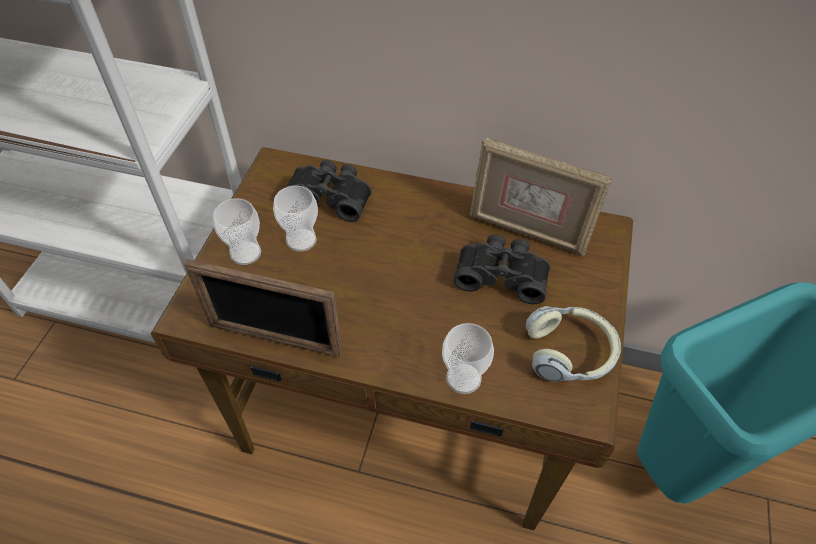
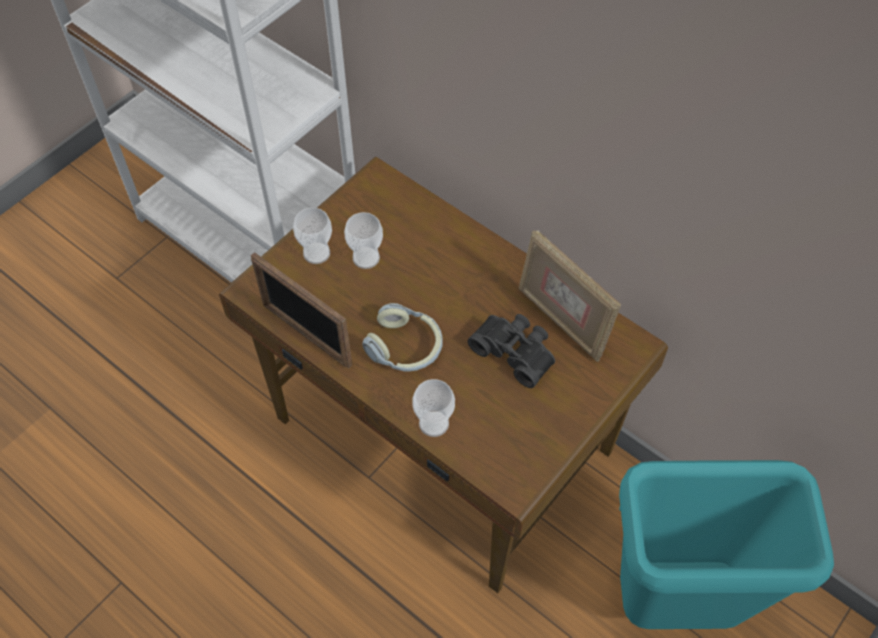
camera: 25 degrees right, 5 degrees up
black binoculars [285,160,372,222] -> none
headphones [526,306,621,382] -> headphones moved to [362,303,443,372]

